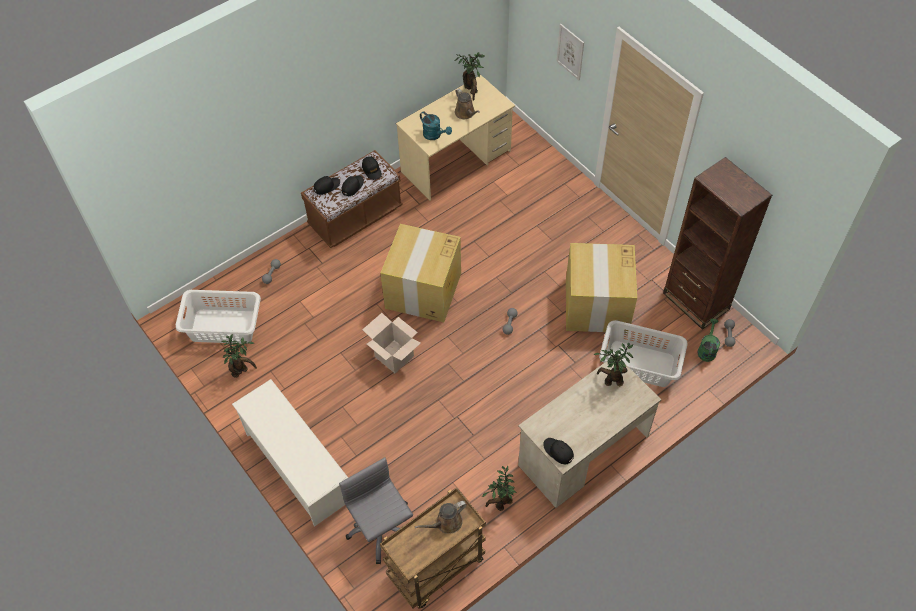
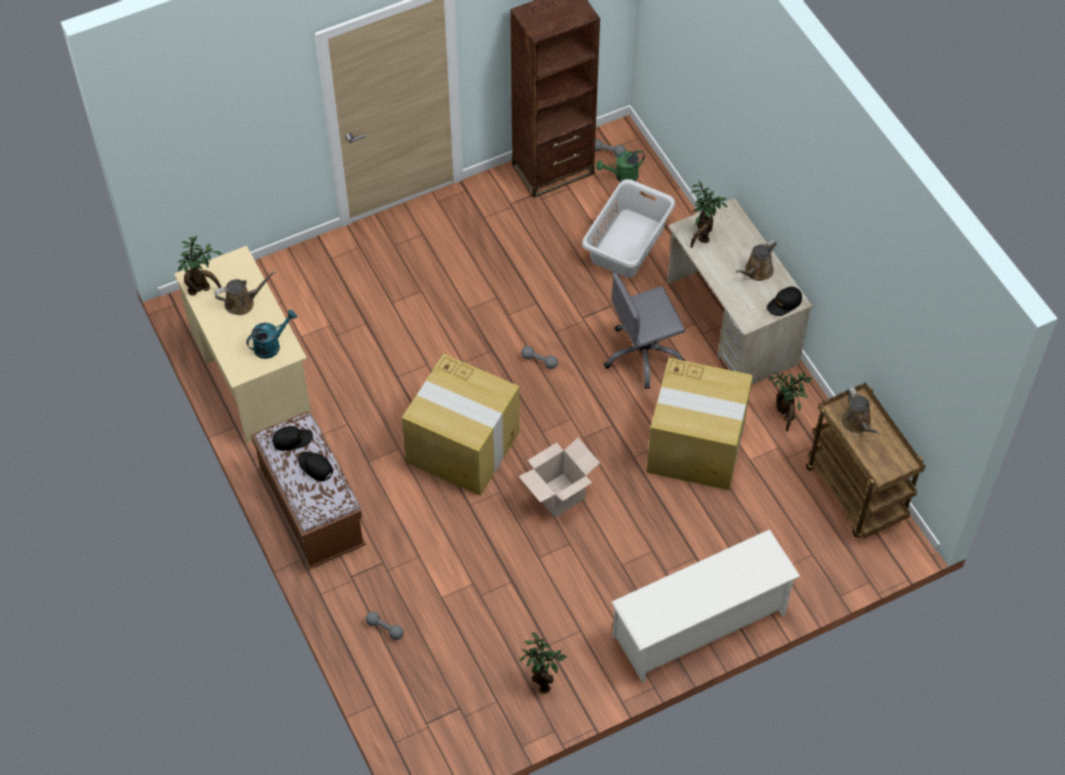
camera: 80 degrees left, 0 degrees up
white laundry basket [176,290,261,344] -> none
black cap [314,176,340,195] -> none
grey office chair [339,457,413,564] -> grey office chair moved to [604,273,686,389]
picture [556,24,584,80] -> none
cardboard box [566,243,637,333] -> cardboard box moved to [646,358,753,490]
green watering can [698,319,720,362] -> green watering can turned 45 degrees counterclockwise [596,150,645,182]
none -> brown watering can [736,240,776,281]

